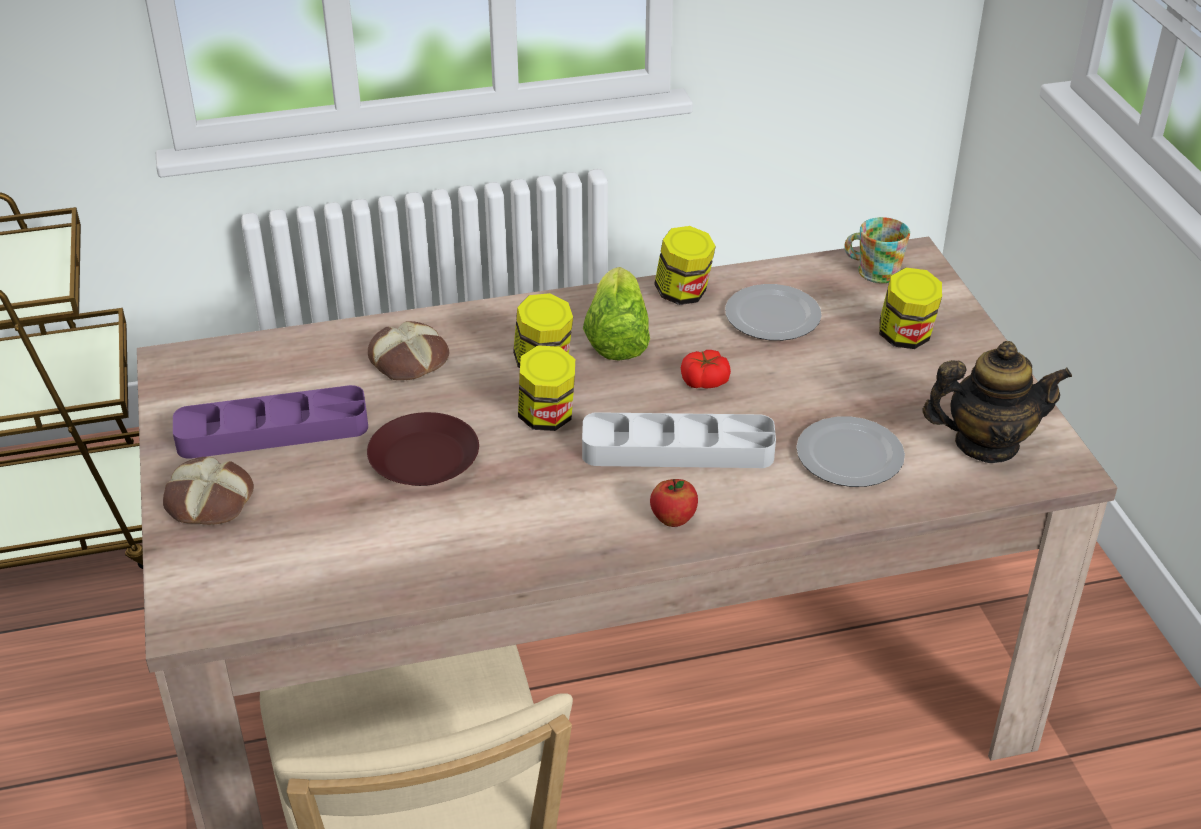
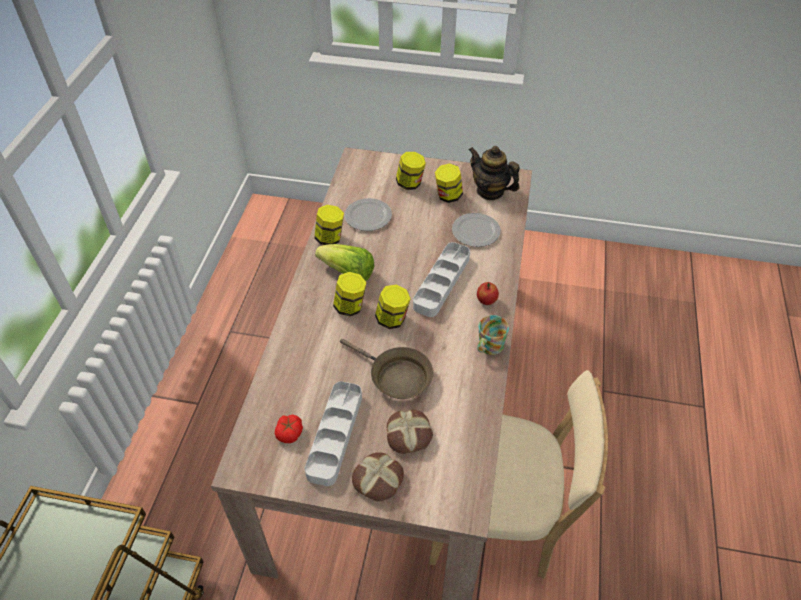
camera: 65 degrees left, 10 degrees up
purple tray [173,385,368,459] -> grey tray [305,381,362,486]
brown plate [367,412,479,486] -> brown frying pan [340,339,433,399]
bread [368,321,449,380] -> bread moved to [387,410,433,454]
tomato [681,350,731,389] -> tomato moved to [275,415,303,443]
mug [844,217,910,283] -> mug moved to [477,315,509,355]
teapot [922,341,1072,463] -> teapot turned 75 degrees counterclockwise [469,146,520,200]
none -> jar [435,163,463,203]

